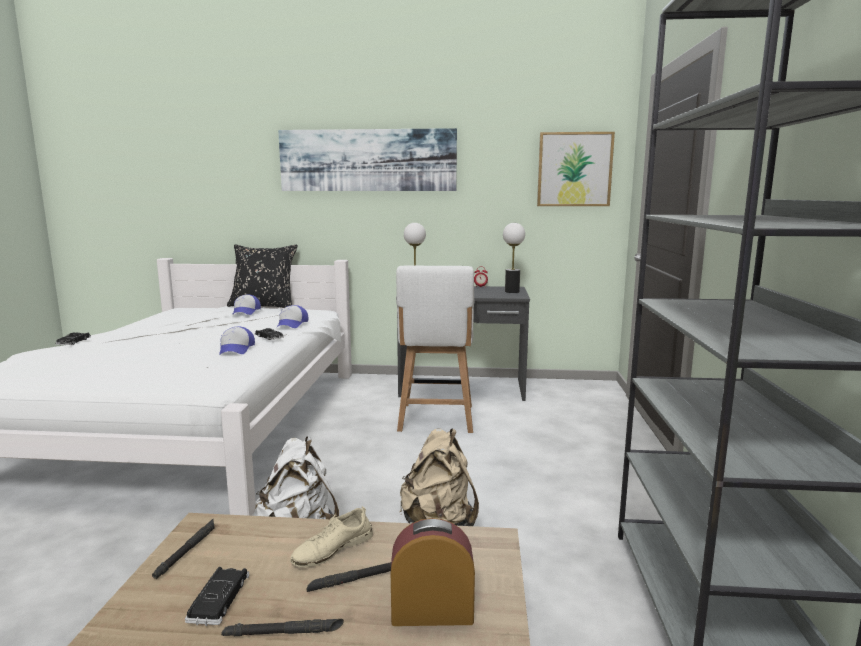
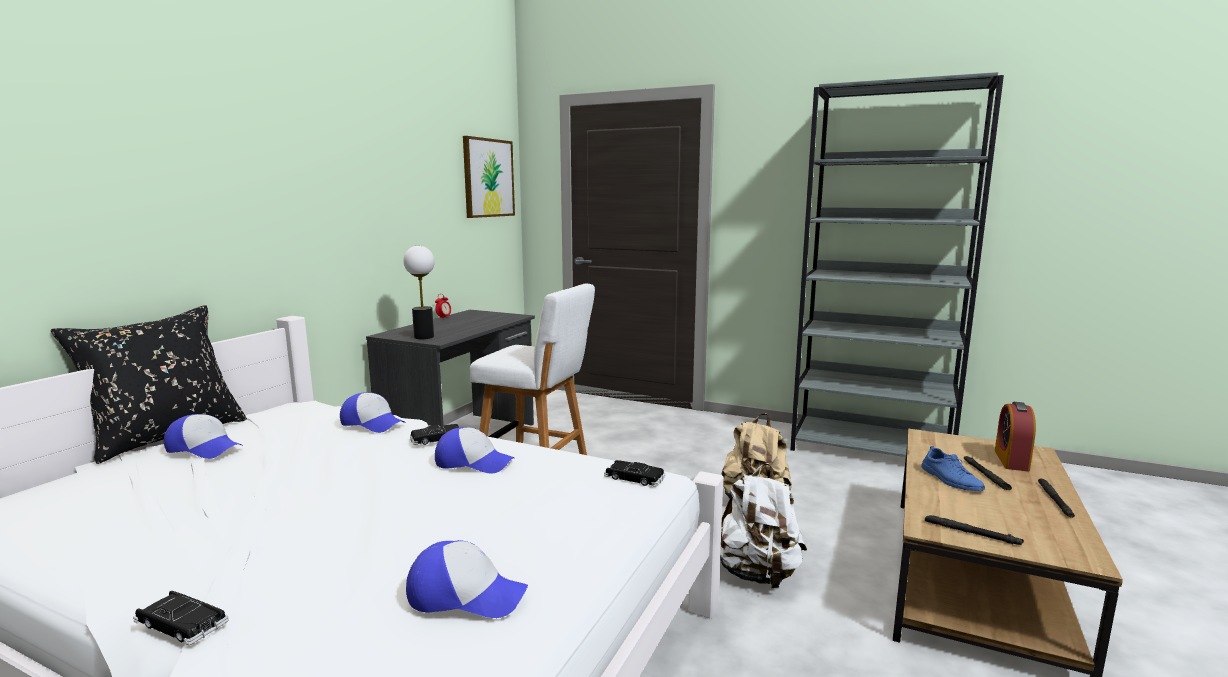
camera: 70 degrees left, 0 degrees up
black toy car [185,567,249,626] -> black toy car moved to [604,460,665,487]
picture [278,128,457,191] -> none
beige shoe [290,506,373,568] -> blue shoe [921,446,985,491]
table lamp [503,223,525,293] -> none
none -> cap [406,540,528,618]

